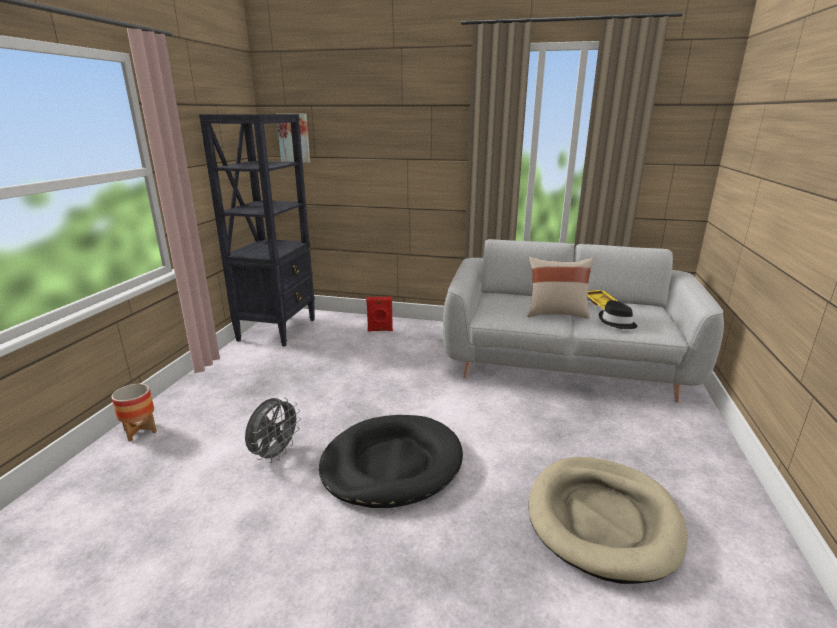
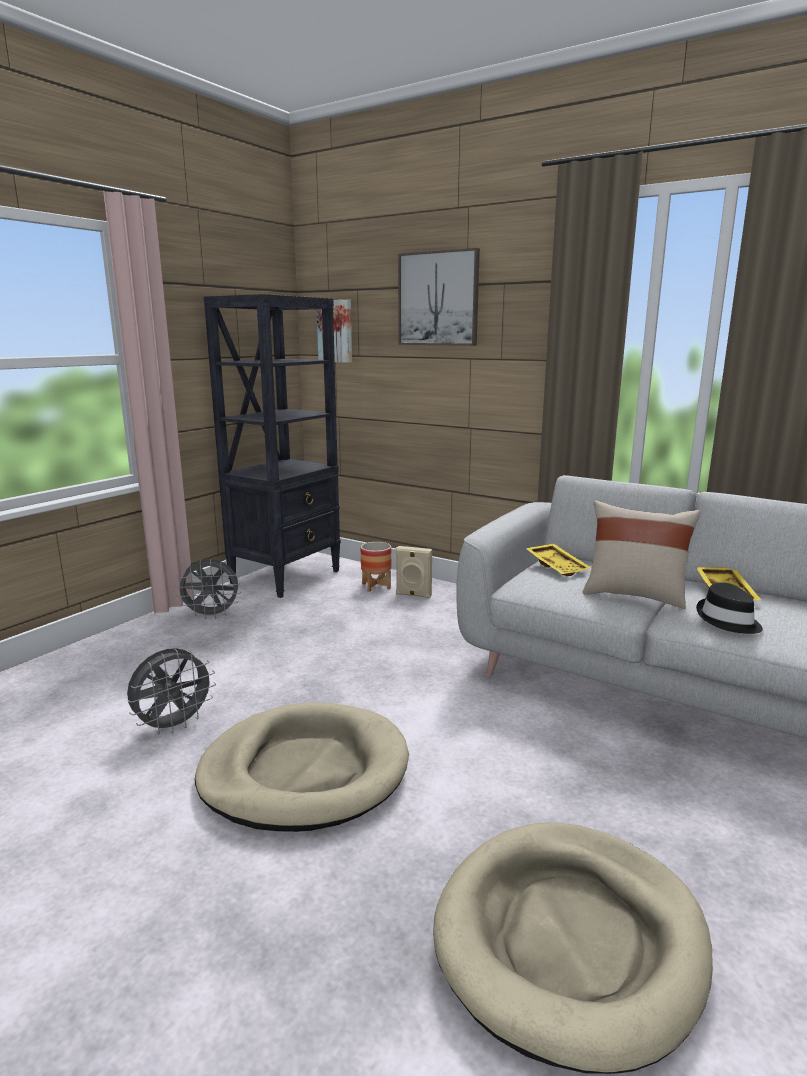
camera: 20 degrees right, 5 degrees down
planter [111,384,157,441] -> planter moved to [361,542,391,592]
black dog bed [319,415,463,508] -> beige dog bed [195,702,409,832]
red speaker [366,297,393,332] -> beige speaker [396,546,432,598]
none -> grey fan [175,559,241,619]
none -> picture [398,248,480,346]
none -> yellow tray [525,544,591,576]

